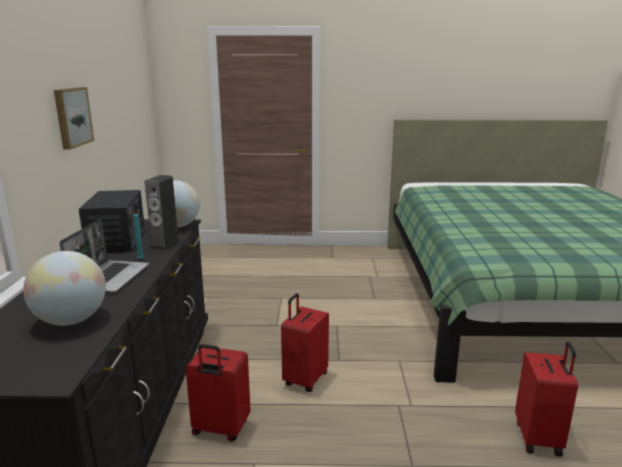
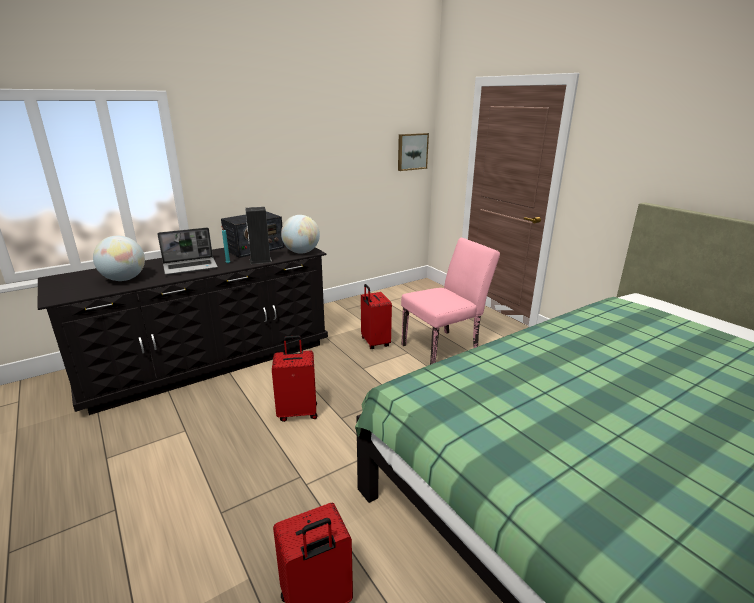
camera: 55 degrees right, 5 degrees up
picture [54,87,94,149] -> picture moved to [398,133,429,171]
red suitcase [186,344,251,442] -> red suitcase moved to [361,284,392,349]
none -> pink chair [401,238,500,365]

